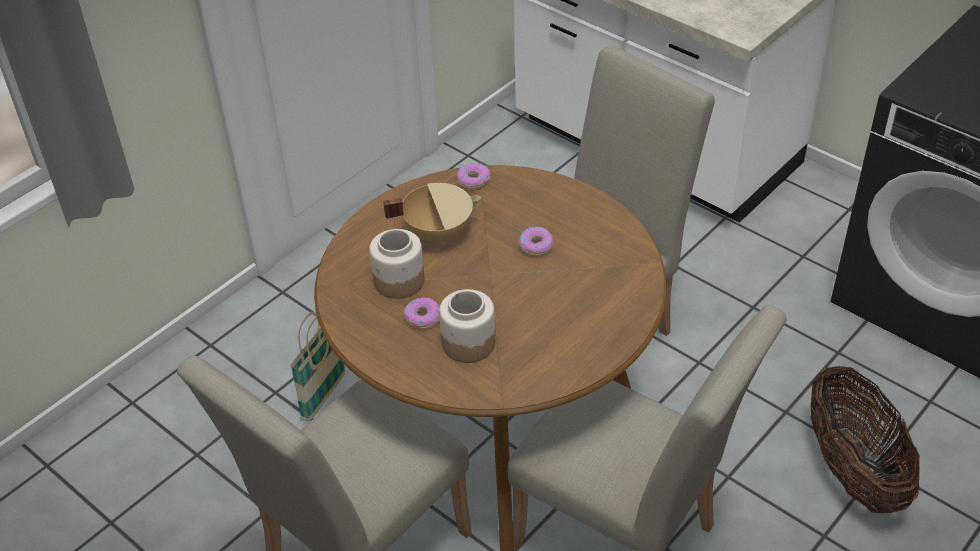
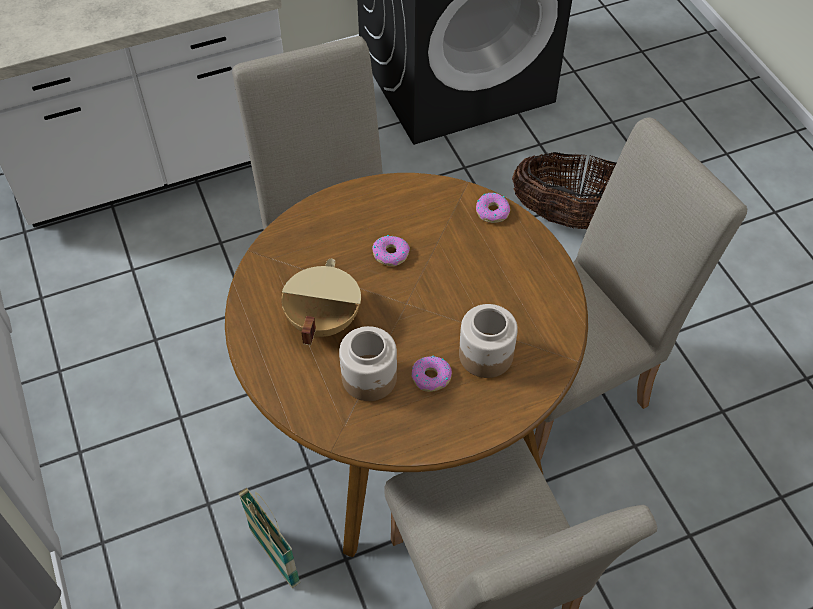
camera: 65 degrees left, 10 degrees up
donut [457,162,491,189] -> donut moved to [476,193,510,223]

